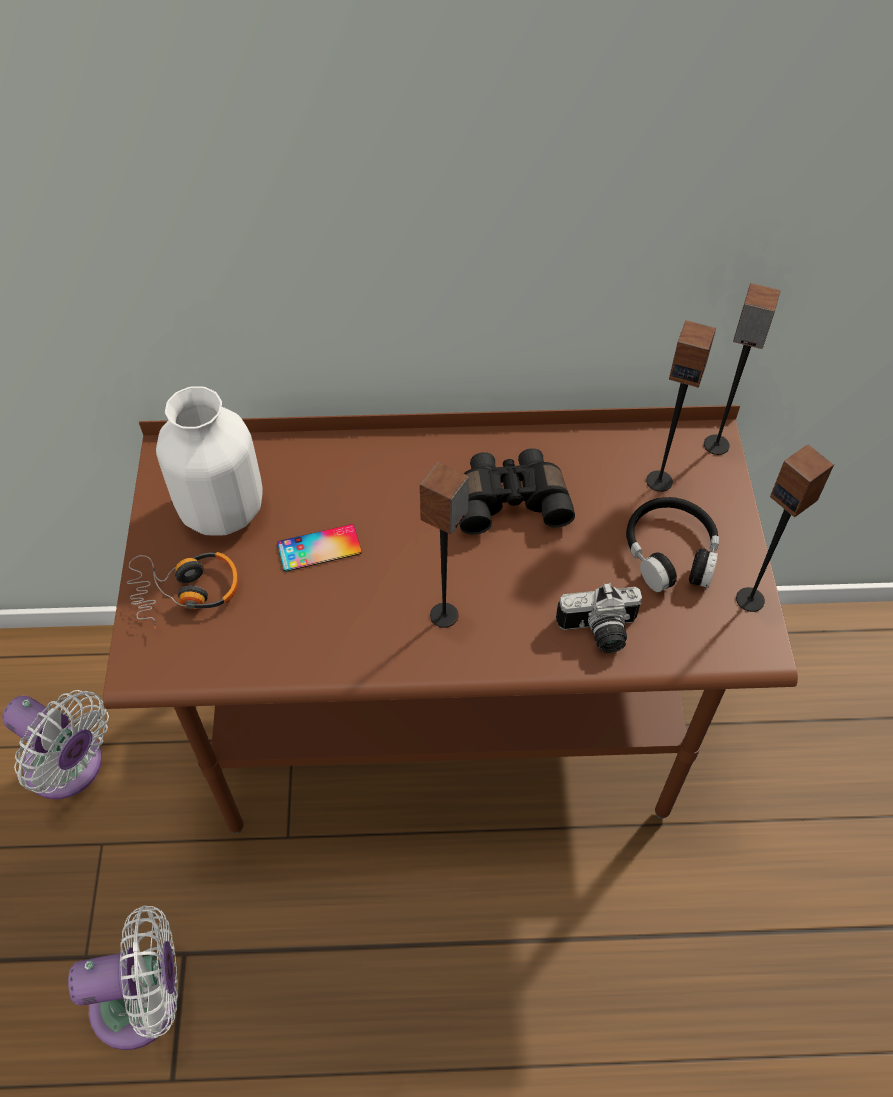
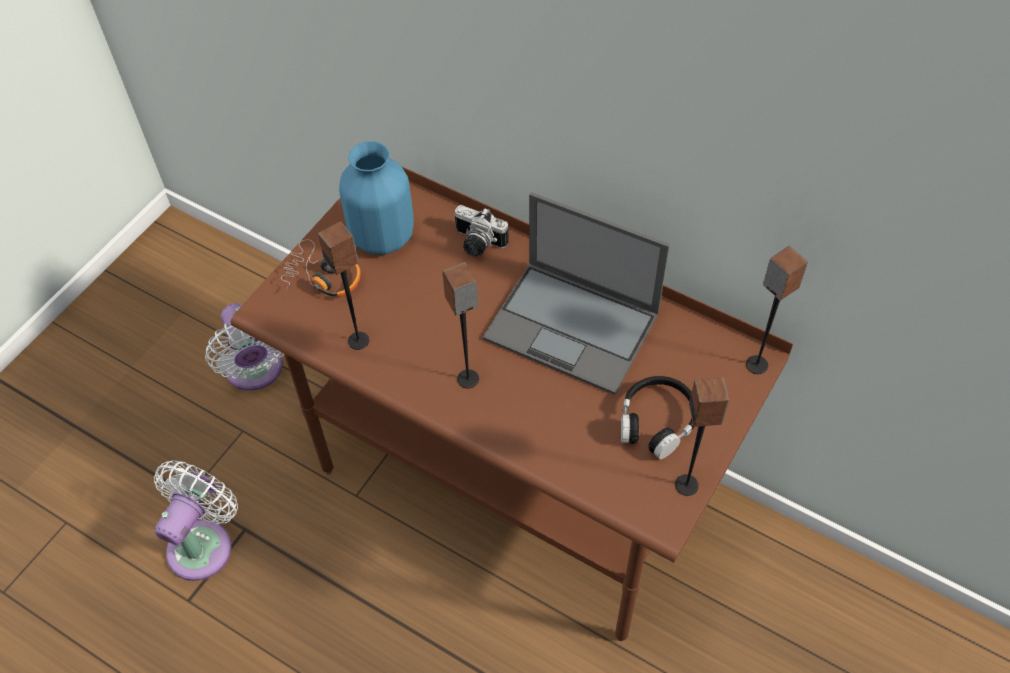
camera: 35 degrees right, 0 degrees up
white fan [68,905,178,1050] -> white fan turned 90 degrees counterclockwise [154,461,238,581]
white vase [156,387,263,535] -> blue vase [339,141,414,255]
phone [277,524,362,572] -> none
black binoculars [459,448,575,535] -> laptop [483,192,670,395]
camera [556,582,642,653] -> camera moved to [454,205,509,257]
speaker [646,320,716,492] -> speaker moved to [318,221,369,350]

